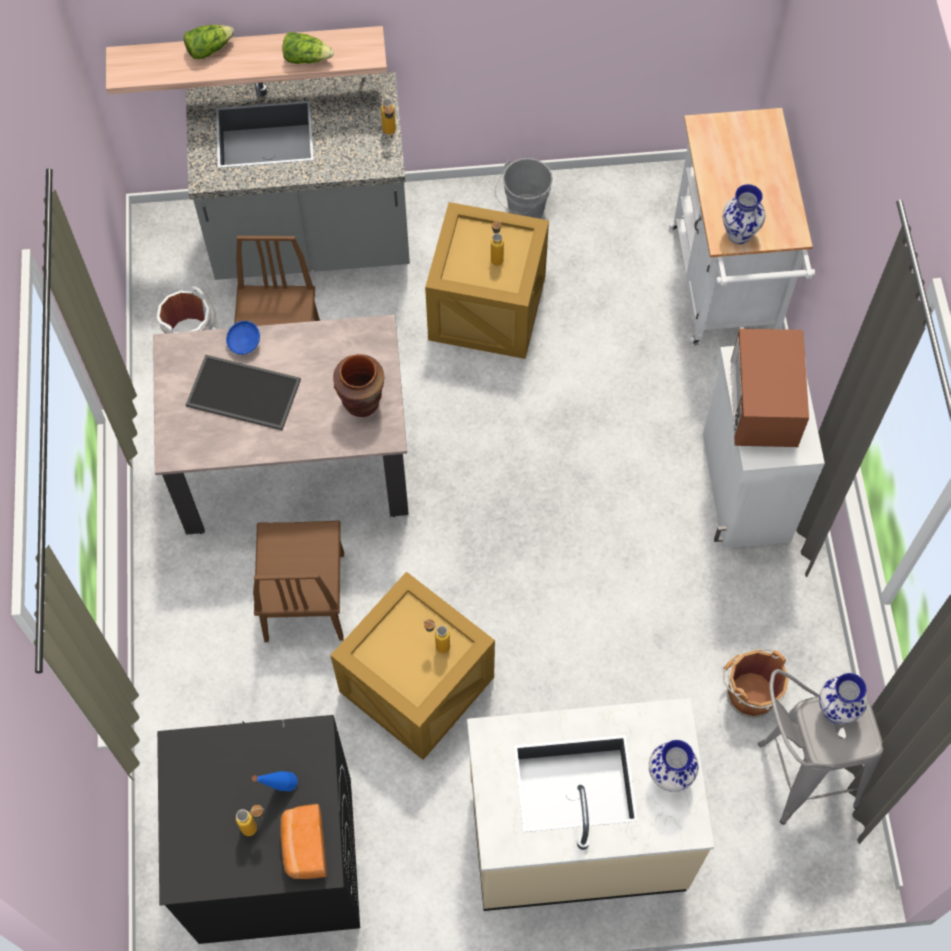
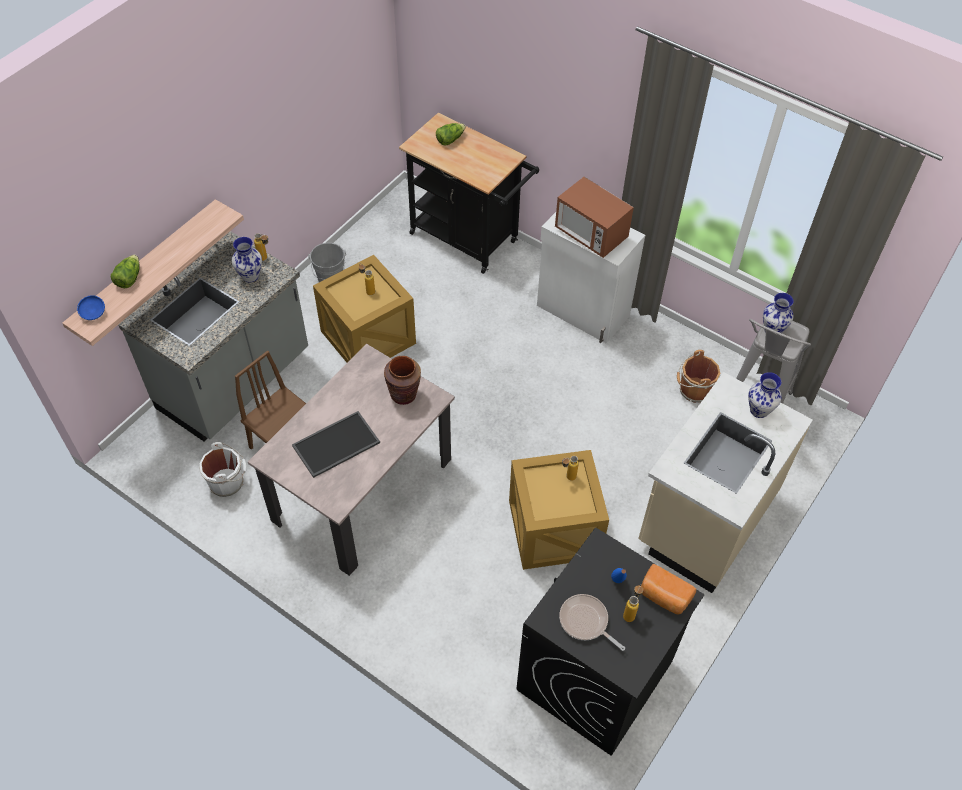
camera: 50 degrees left, 10 degrees down
blue bowl [226,321,260,355] -> blue bowl moved to [77,295,105,320]
brown chair [253,521,344,642] -> none
lettuce [282,32,334,64] -> lettuce moved to [436,123,466,146]
white cart [669,108,815,345] -> black cart [399,112,539,274]
vase [723,184,765,244] -> vase moved to [232,237,262,282]
none -> frying pan [559,594,625,651]

